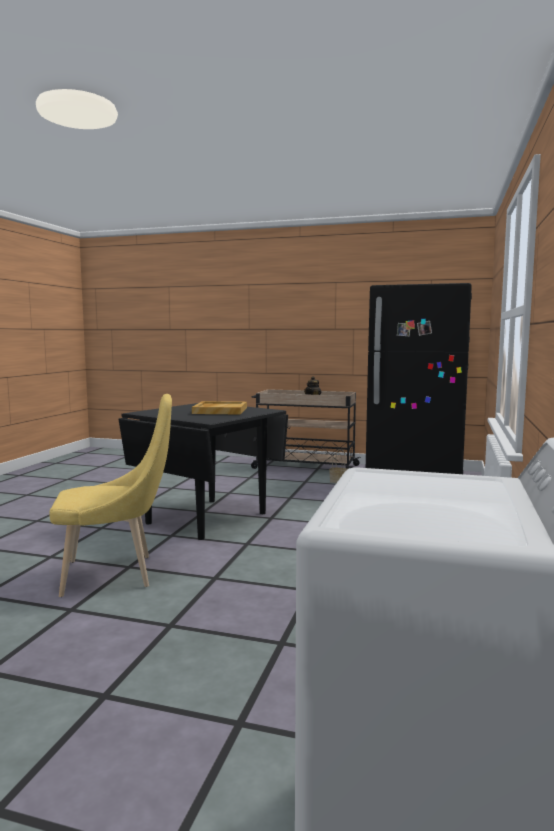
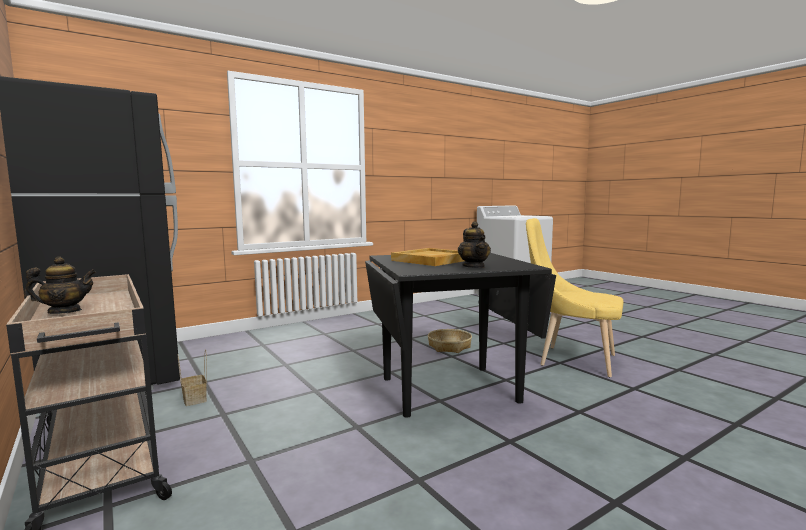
camera: 140 degrees left, 0 degrees up
none -> basket [428,329,472,353]
none -> teapot [458,221,491,268]

